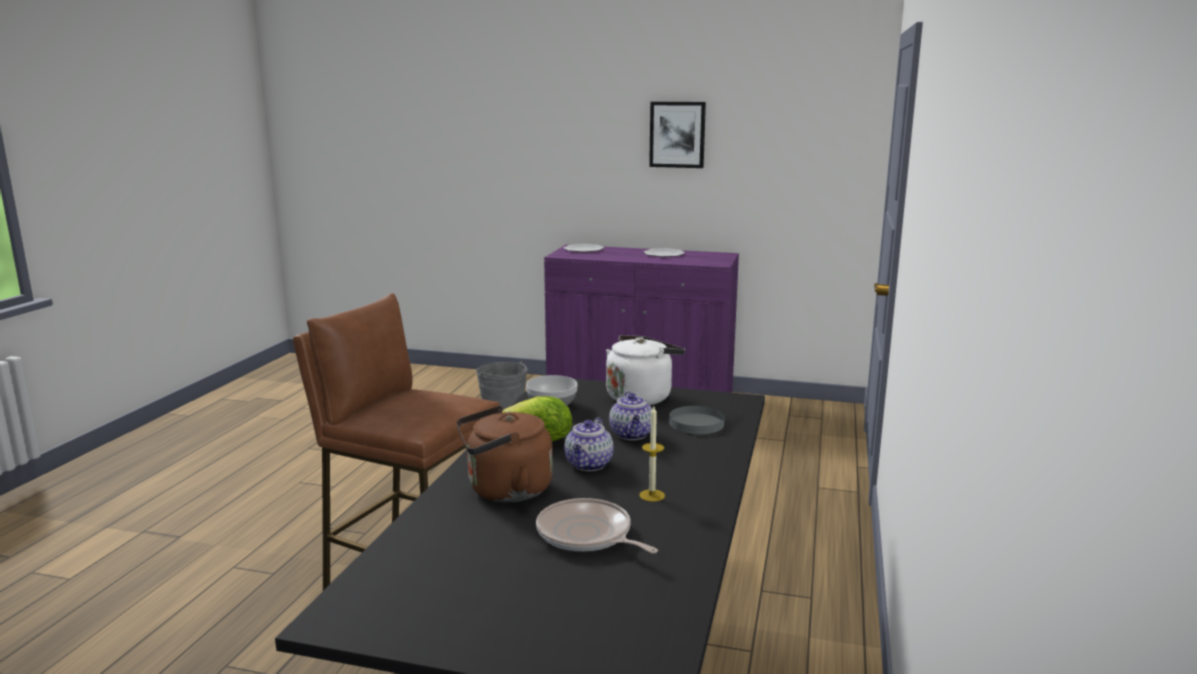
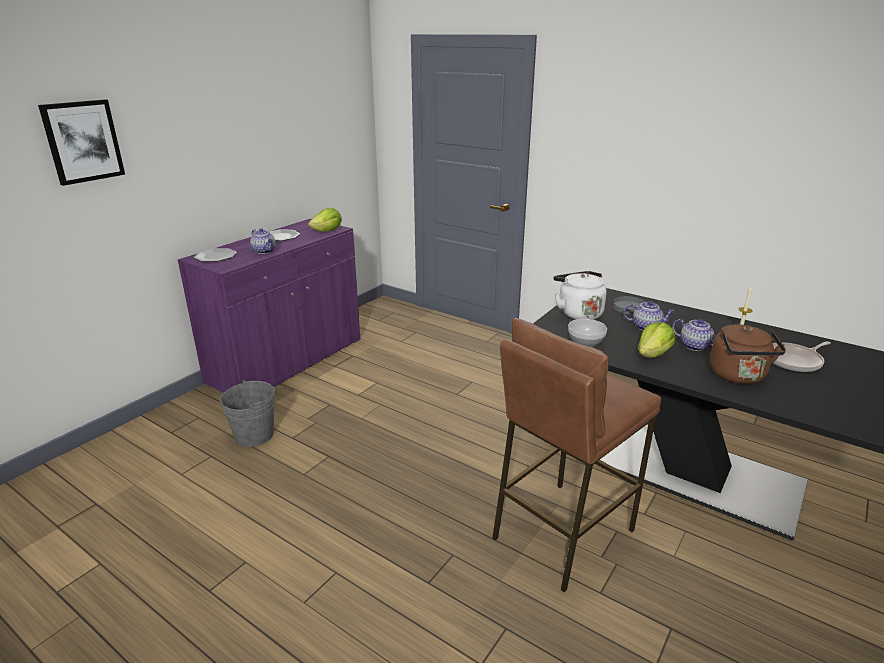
camera: 70 degrees left, 10 degrees up
picture [649,102,706,168] -> picture moved to [38,99,125,186]
none -> teapot [250,228,276,254]
none -> lettuce [308,208,342,231]

